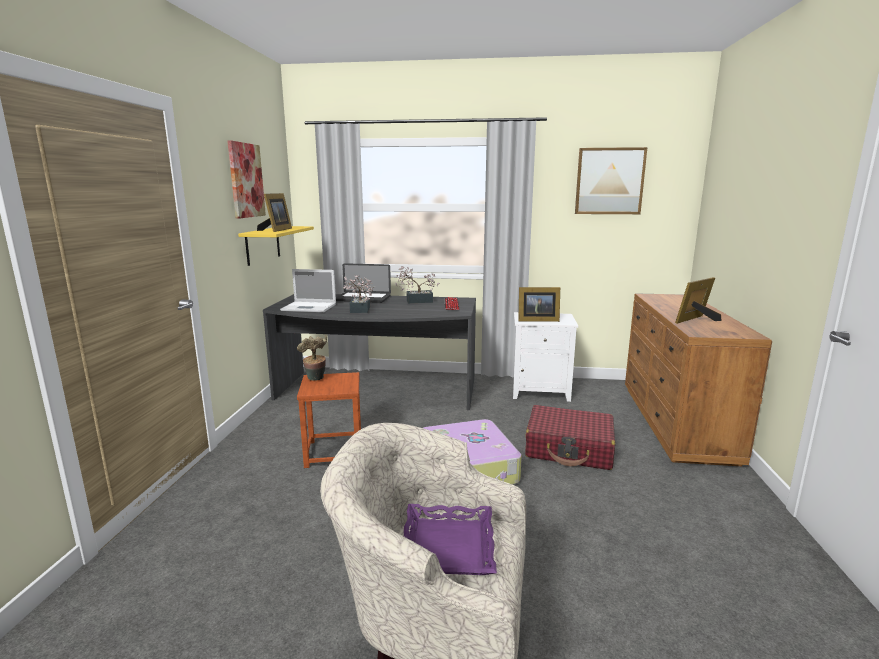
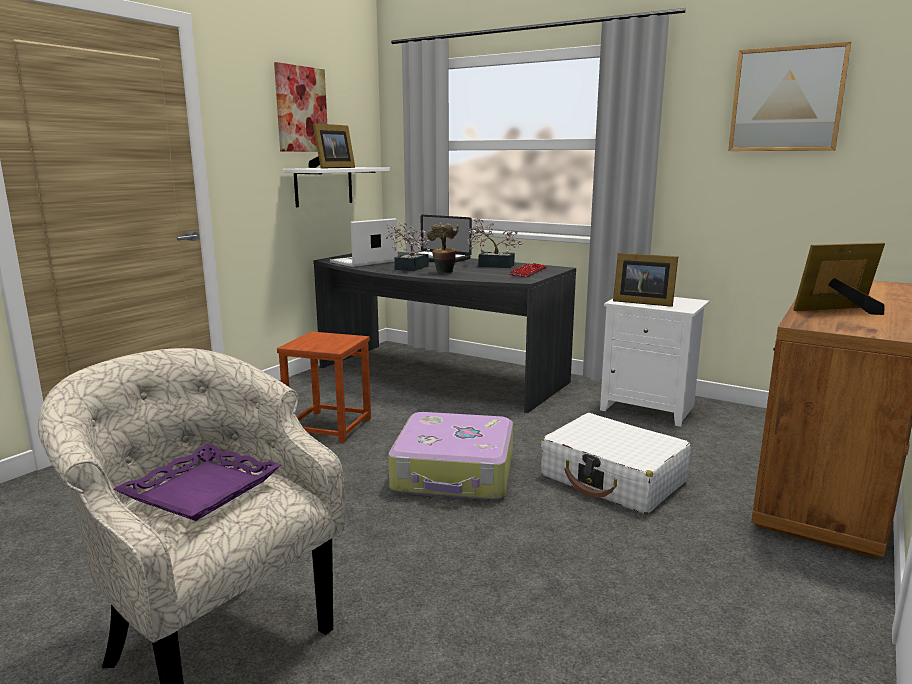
camera: 25 degrees right, 0 degrees up
yellow shelf [238,226,314,266] -> white shelf [283,167,390,207]
laptop [280,269,336,312] -> laptop turned 105 degrees clockwise [330,218,398,267]
potted plant [297,335,327,381] -> potted plant moved to [427,222,459,273]
red suitcase [525,405,615,470] -> white suitcase [541,413,691,514]

